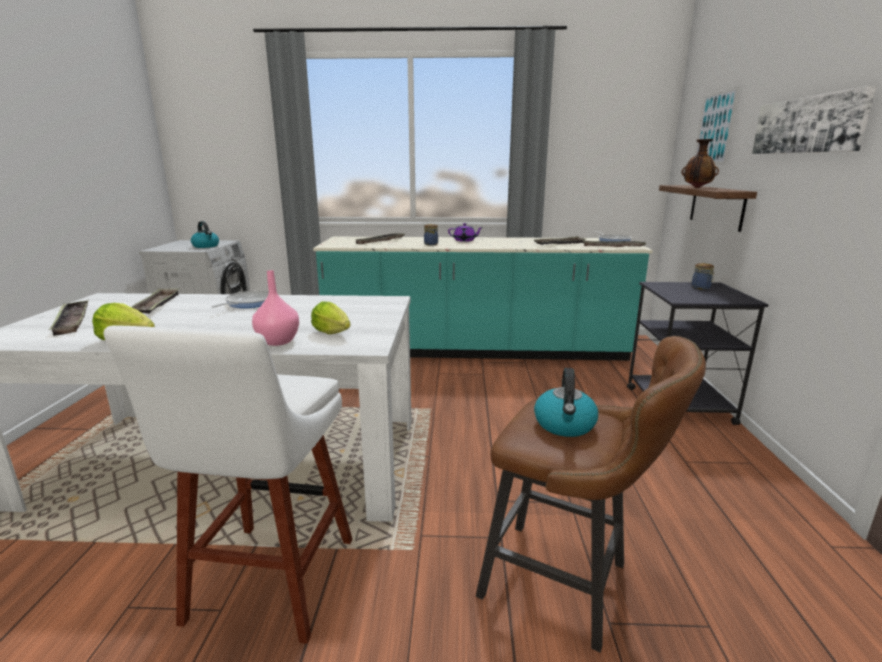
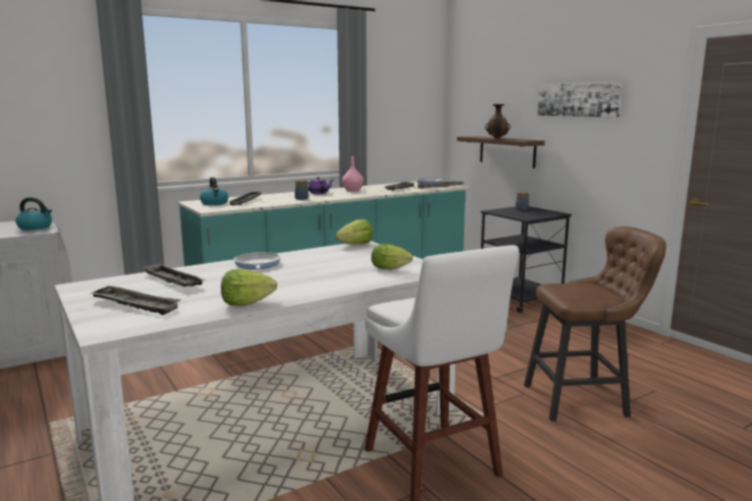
camera: 35 degrees left, 5 degrees down
pink vase [252,270,299,346] -> pink vase moved to [342,156,363,192]
kettle [534,368,598,437] -> kettle moved to [200,177,228,205]
picture [694,86,740,164] -> none
none -> lettuce [335,219,373,245]

